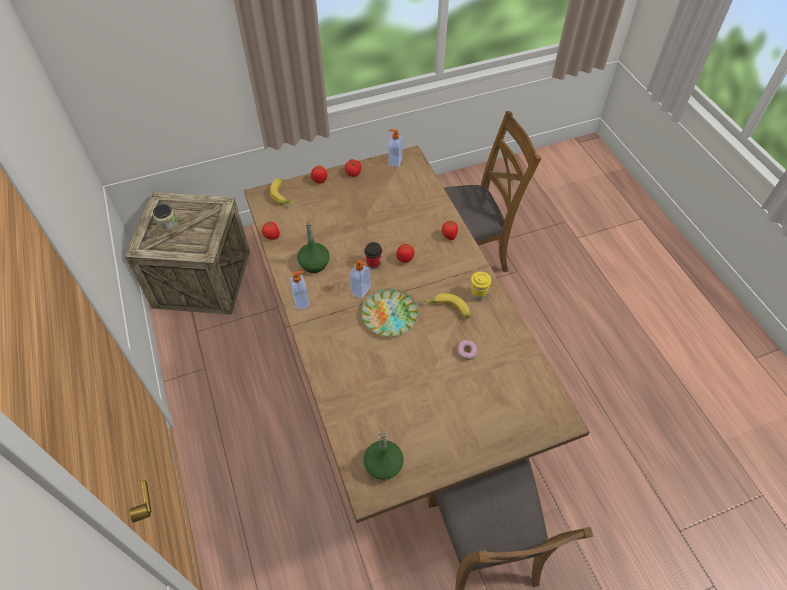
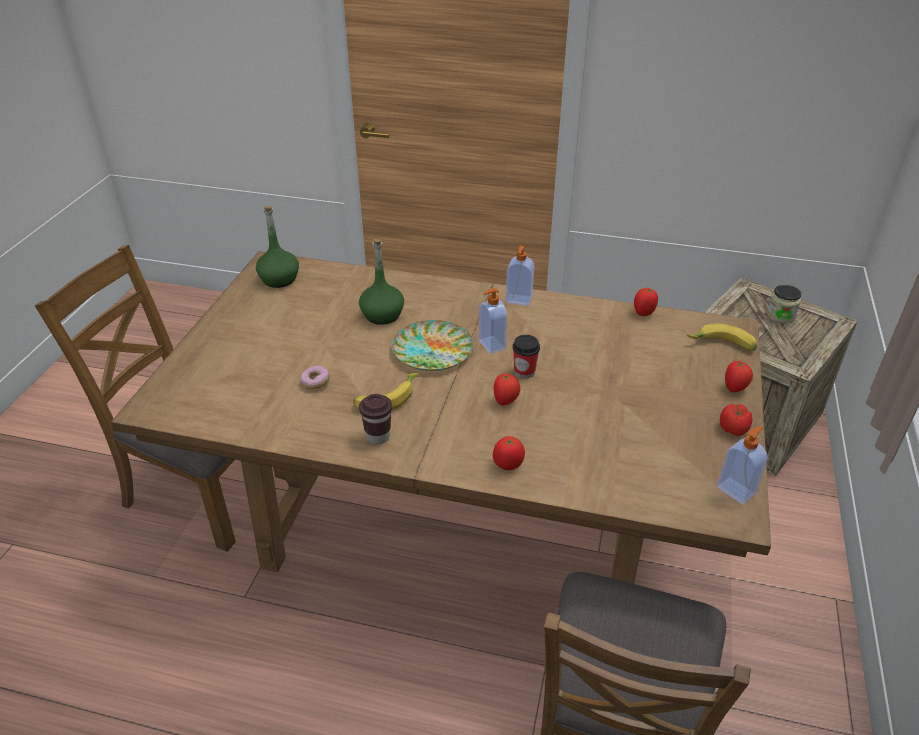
camera: 125 degrees right, 15 degrees down
green bottle [297,221,330,273] -> green bottle moved to [359,239,404,325]
yellow cup [471,272,491,301] -> brown cup [359,394,392,444]

